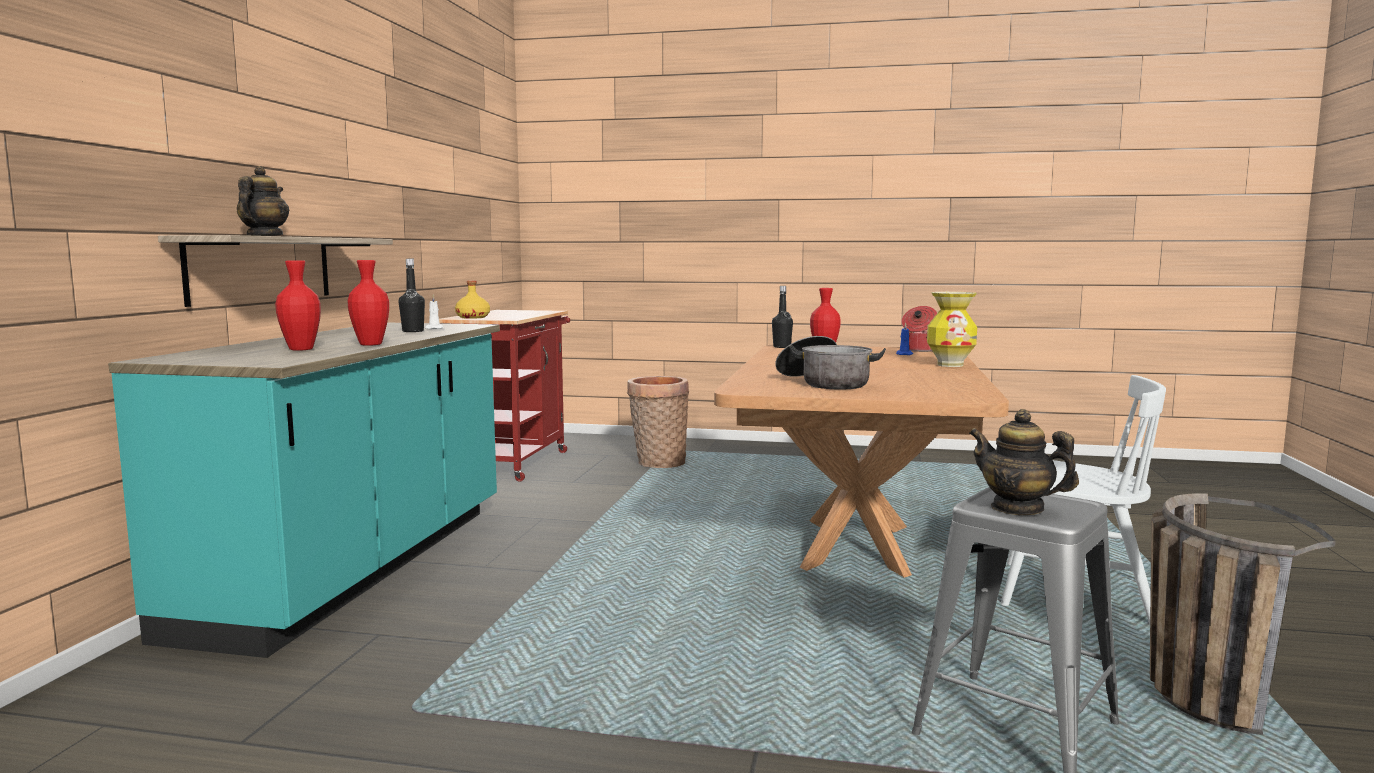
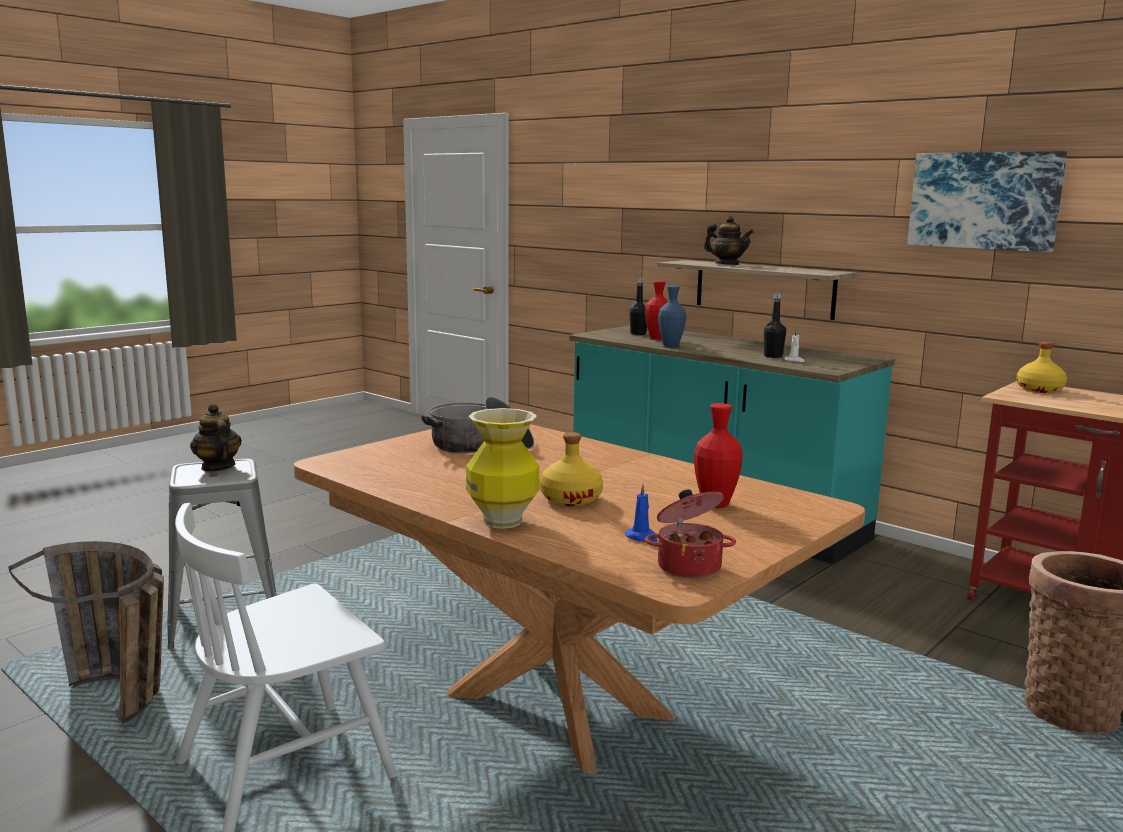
camera: 120 degrees right, 5 degrees up
red vase [347,260,389,346] -> blue vase [658,285,686,347]
black bottle [772,286,793,348] -> black bottle moved to [629,278,647,335]
teapot [969,409,1079,515] -> teapot turned 105 degrees counterclockwise [190,404,242,472]
none -> yellow bottle [540,432,603,506]
none -> picture [907,151,1067,252]

